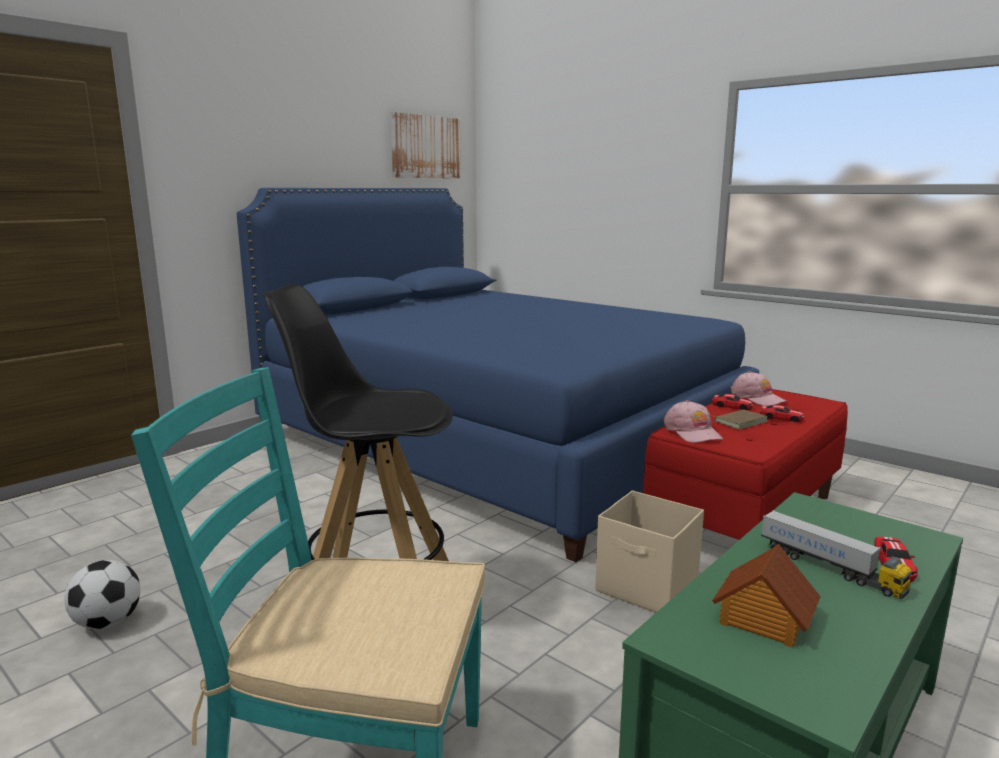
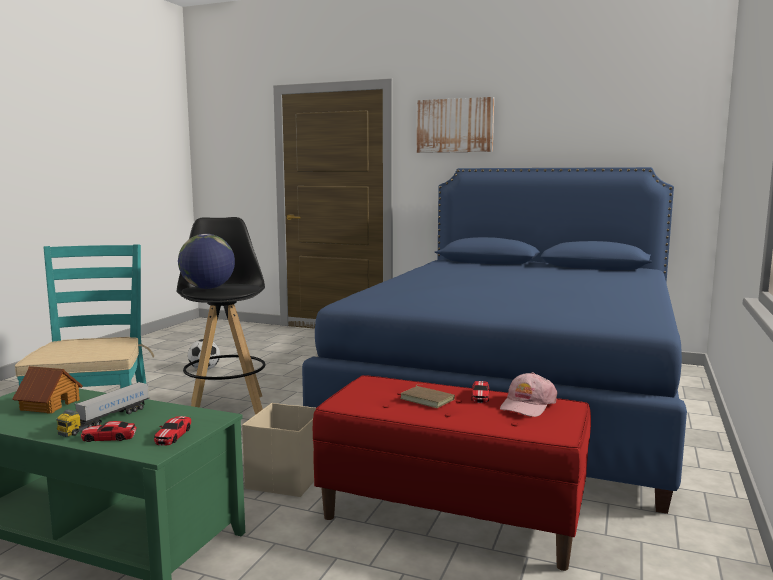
camera: 70 degrees right, 5 degrees down
picture [390,112,461,178] -> picture moved to [417,97,494,153]
pink cap [664,400,723,443] -> none
toy car [760,405,804,422] -> toy car moved to [154,416,191,446]
none -> globe [178,234,235,289]

